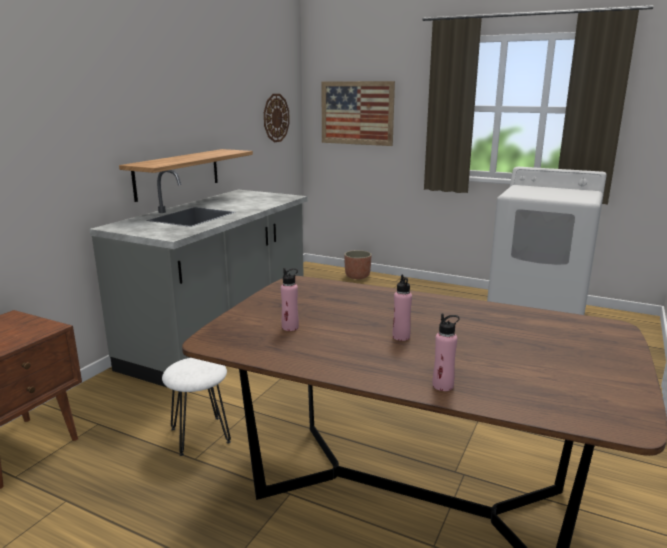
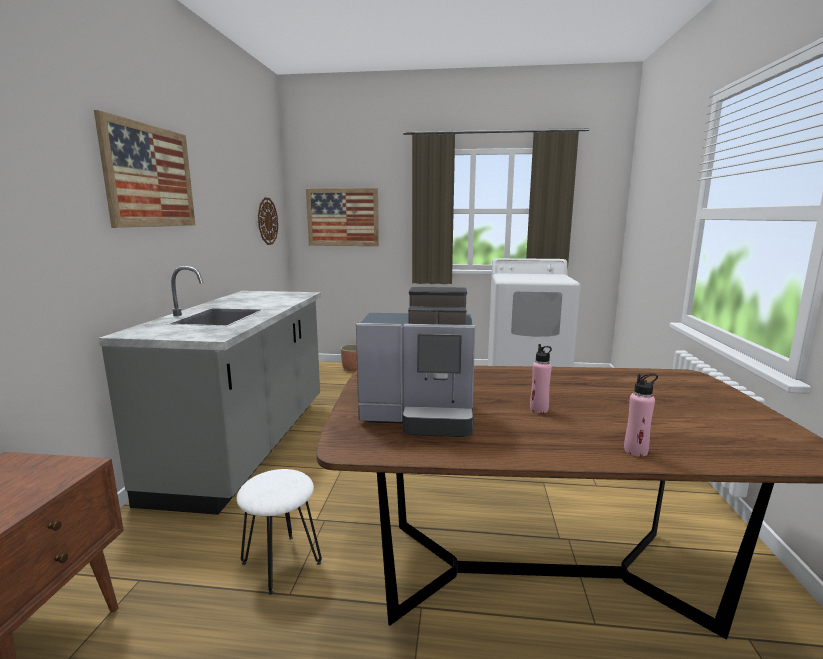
camera: 20 degrees left, 5 degrees down
shelf [119,149,253,202] -> none
pink bottle [281,268,299,331] -> coffee machine [356,287,475,437]
none -> picture [94,110,195,228]

